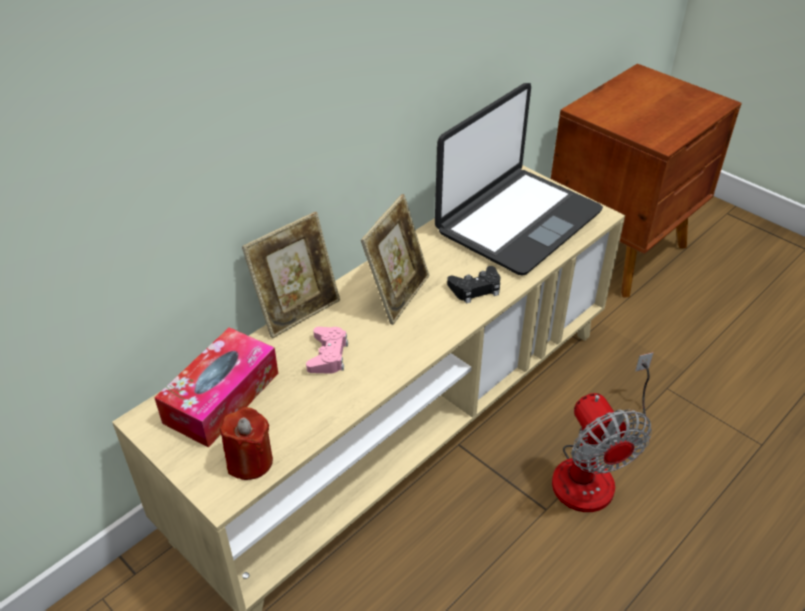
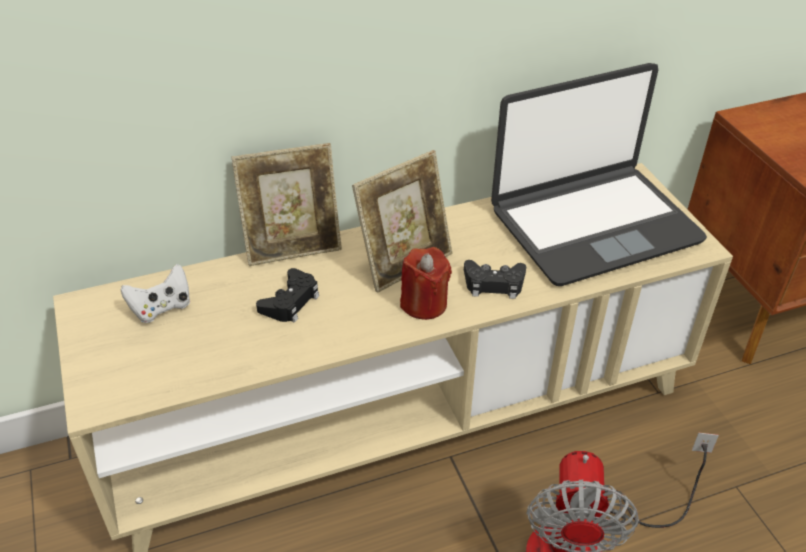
camera: 25 degrees right, 0 degrees up
tissue box [154,327,278,448] -> white game controller [121,264,190,323]
red candle [219,407,273,480] -> red candle moved to [400,247,452,320]
pink game controller [306,327,348,374] -> black game controller [256,268,319,323]

